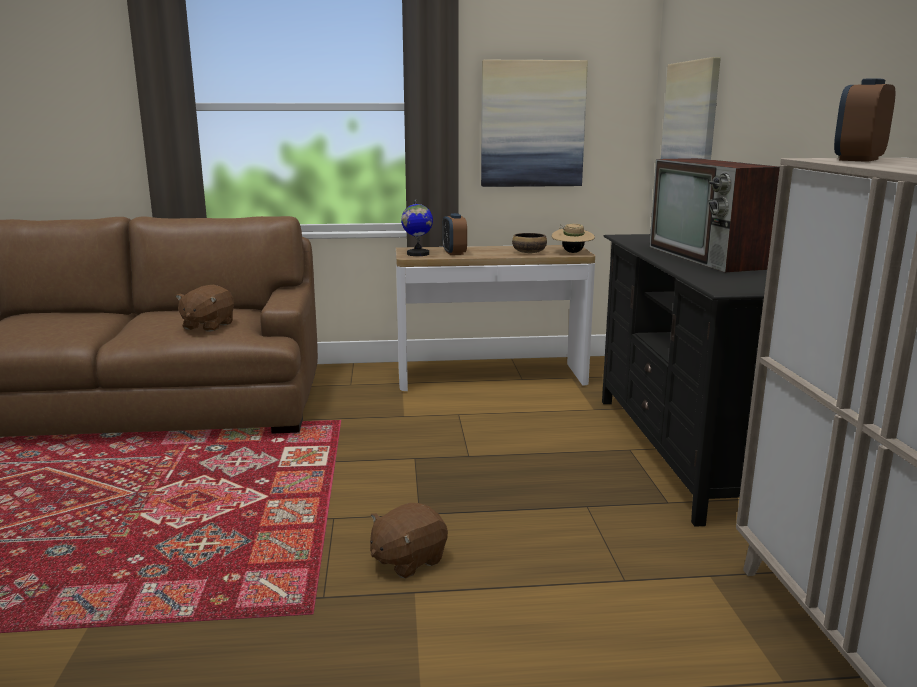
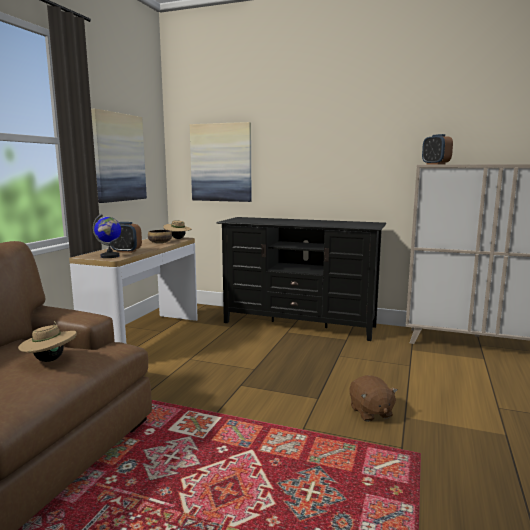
camera: 65 degrees left, 5 degrees down
brown plush toy [175,284,234,332] -> beige hat [18,321,77,362]
television [649,158,780,272] -> none

